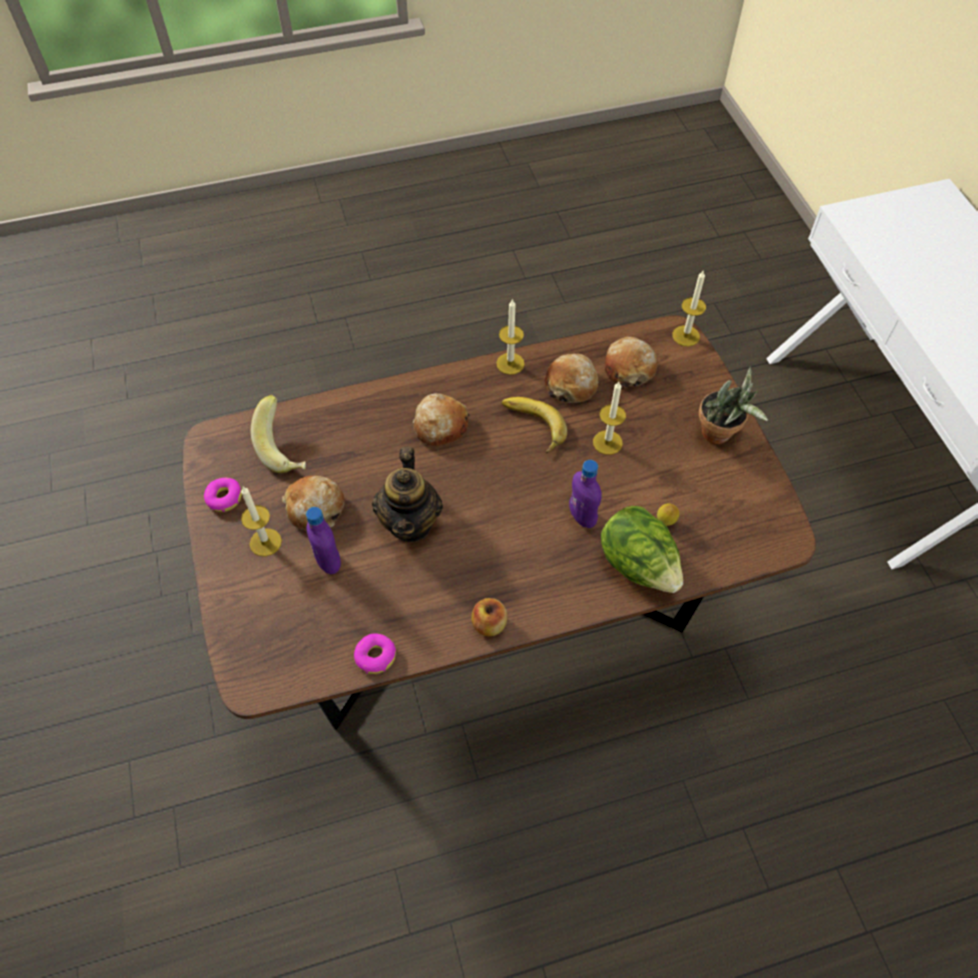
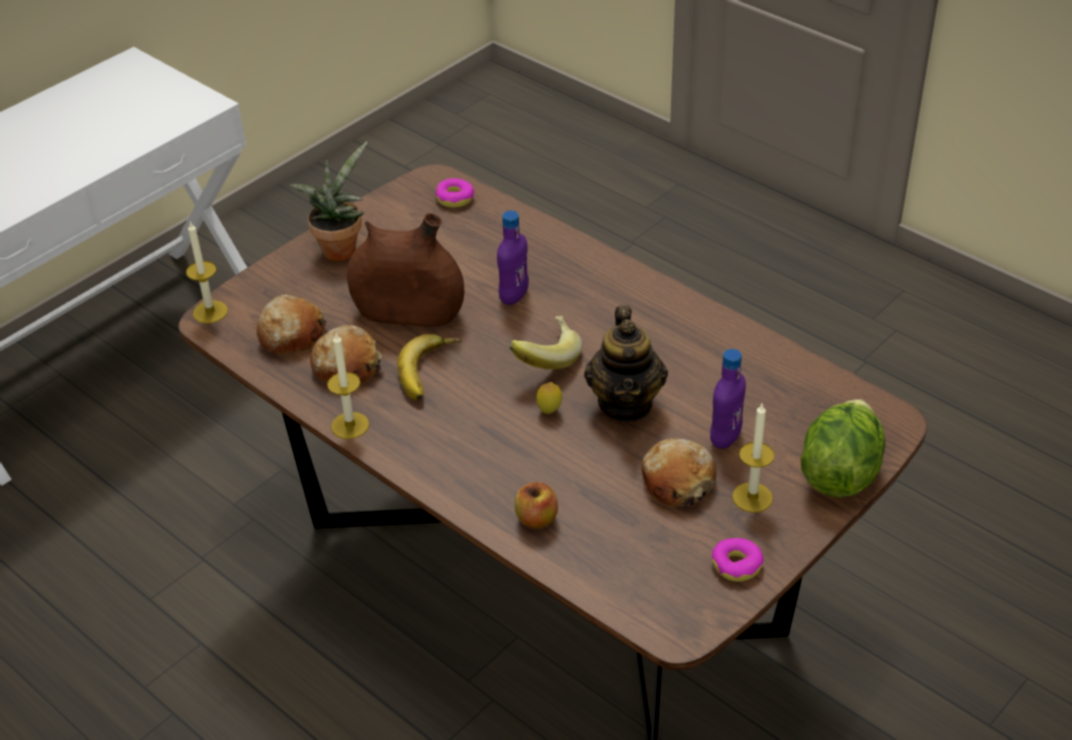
camera: 120 degrees left, 15 degrees down
banana [251,395,306,473] -> banana moved to [509,316,582,370]
donut [354,633,396,674] -> donut moved to [436,178,475,208]
teapot [372,447,443,542] -> teapot turned 120 degrees clockwise [584,305,668,422]
bread [413,393,470,446] -> none
apple [471,598,508,636] -> apple moved to [515,482,558,529]
candle [593,382,626,455] -> brown vase [347,213,464,327]
lettuce [601,506,683,593] -> lettuce moved to [800,399,885,498]
lemon [657,503,679,526] -> lemon moved to [537,382,562,414]

